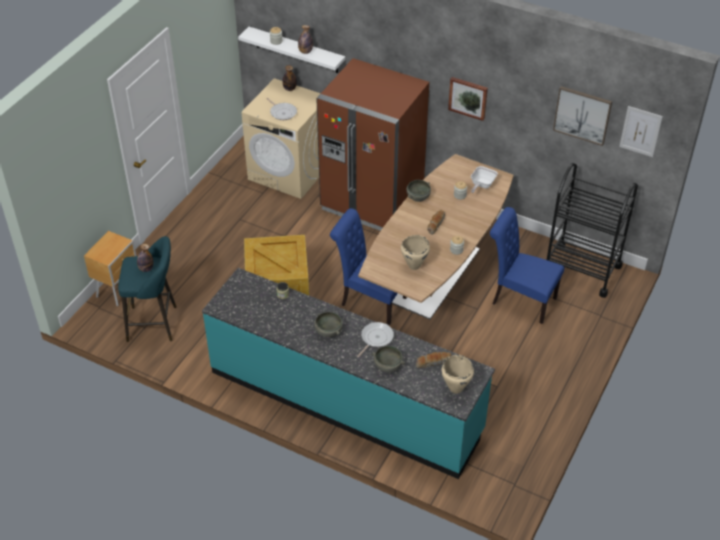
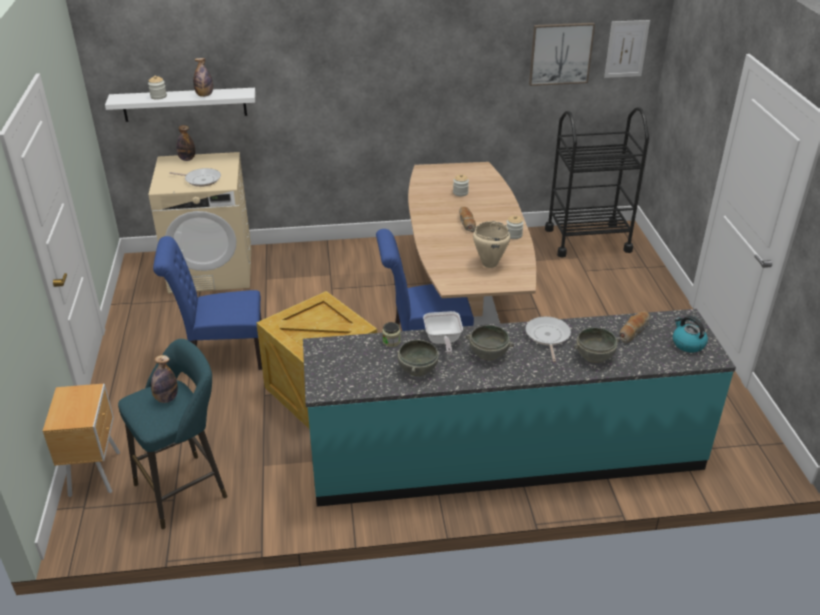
camera: 35 degrees left, 10 degrees down
brown fridge [316,58,429,231] -> none
grey bowl [407,180,431,202] -> grey bowl moved to [398,340,439,376]
beige cooking pot [441,355,474,394] -> kettle [673,316,708,353]
picture [448,77,488,121] -> none
frying pan [471,166,498,193] -> frying pan moved to [423,311,463,354]
blue chair [490,207,564,324] -> blue chair moved to [153,236,262,370]

